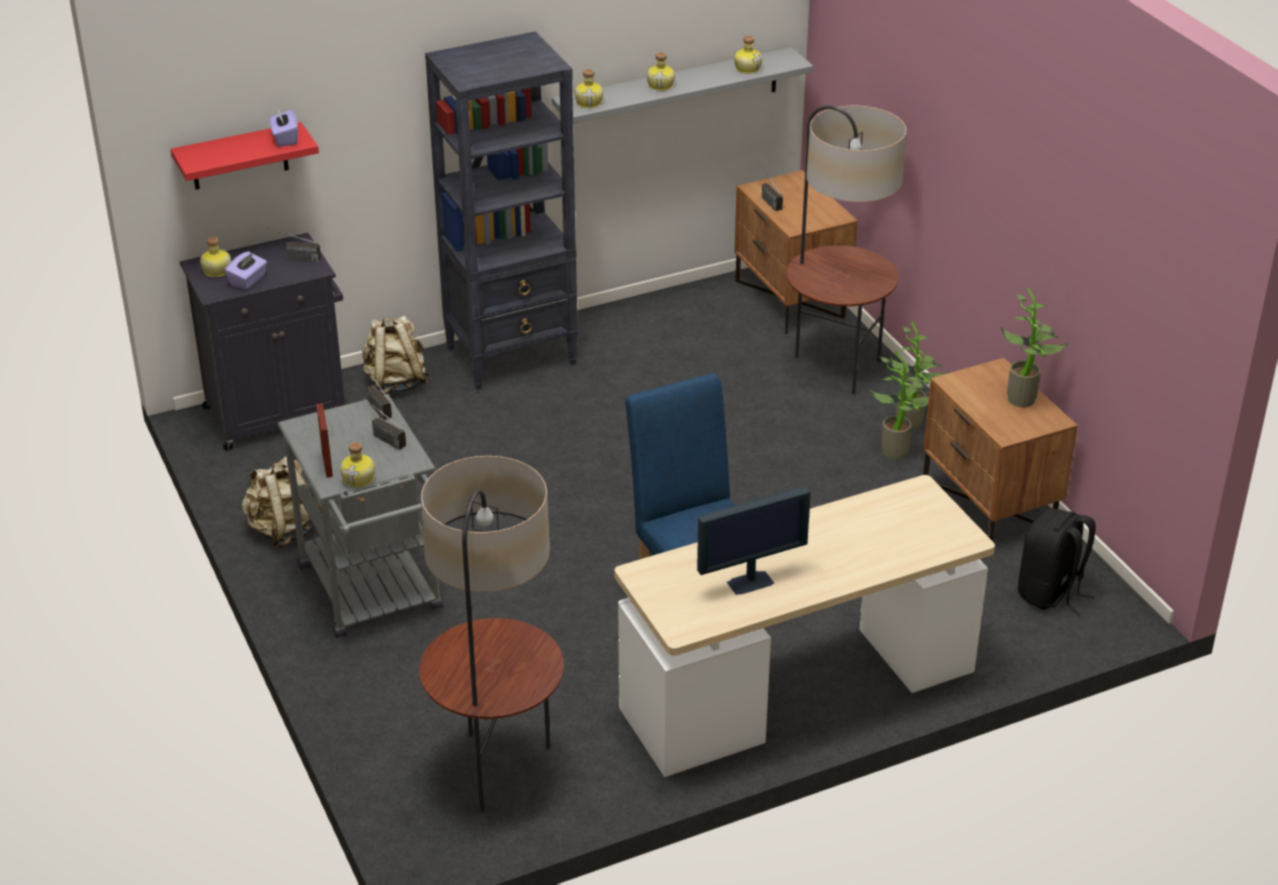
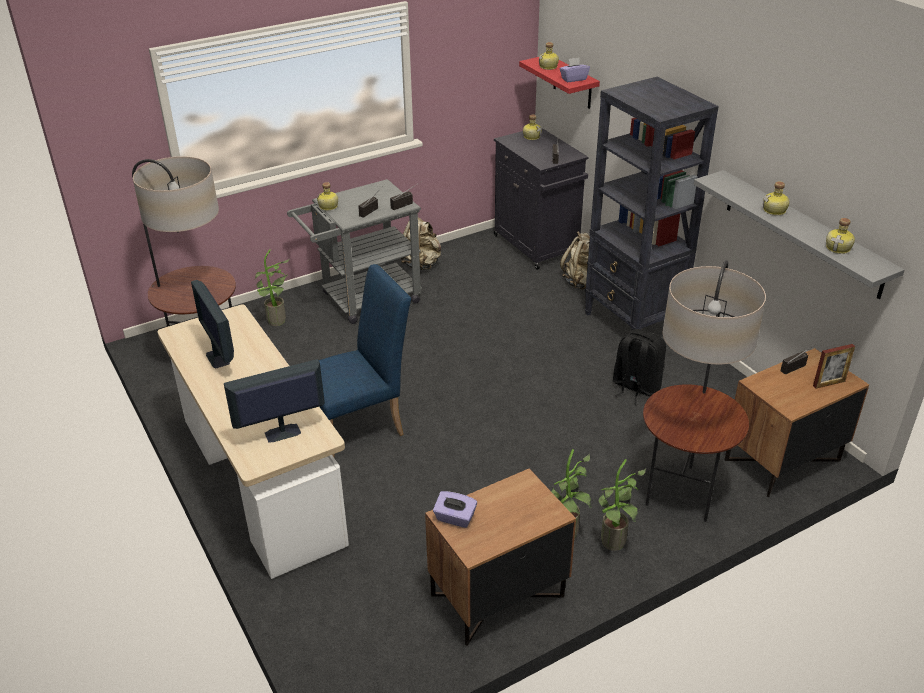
camera: 85 degrees right, 0 degrees up
purple tissue box [225,251,267,290] -> purple tissue box moved to [433,491,477,528]
picture frame [316,403,333,478] -> picture frame moved to [813,344,855,389]
bottle [574,69,603,108] -> bottle moved to [539,42,559,70]
potted plant [1001,288,1070,407] -> potted plant moved to [254,249,289,326]
black backpack [1018,508,1096,615] -> black backpack moved to [613,329,666,404]
none -> monitor [224,359,325,443]

